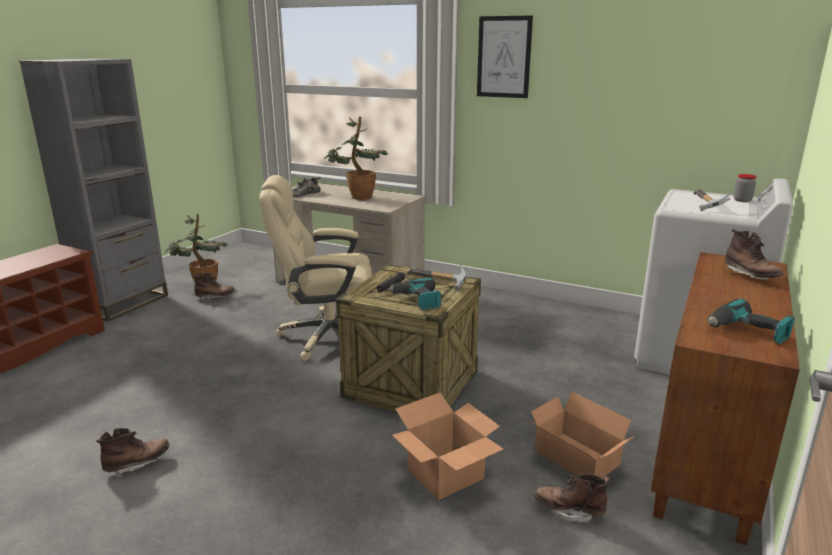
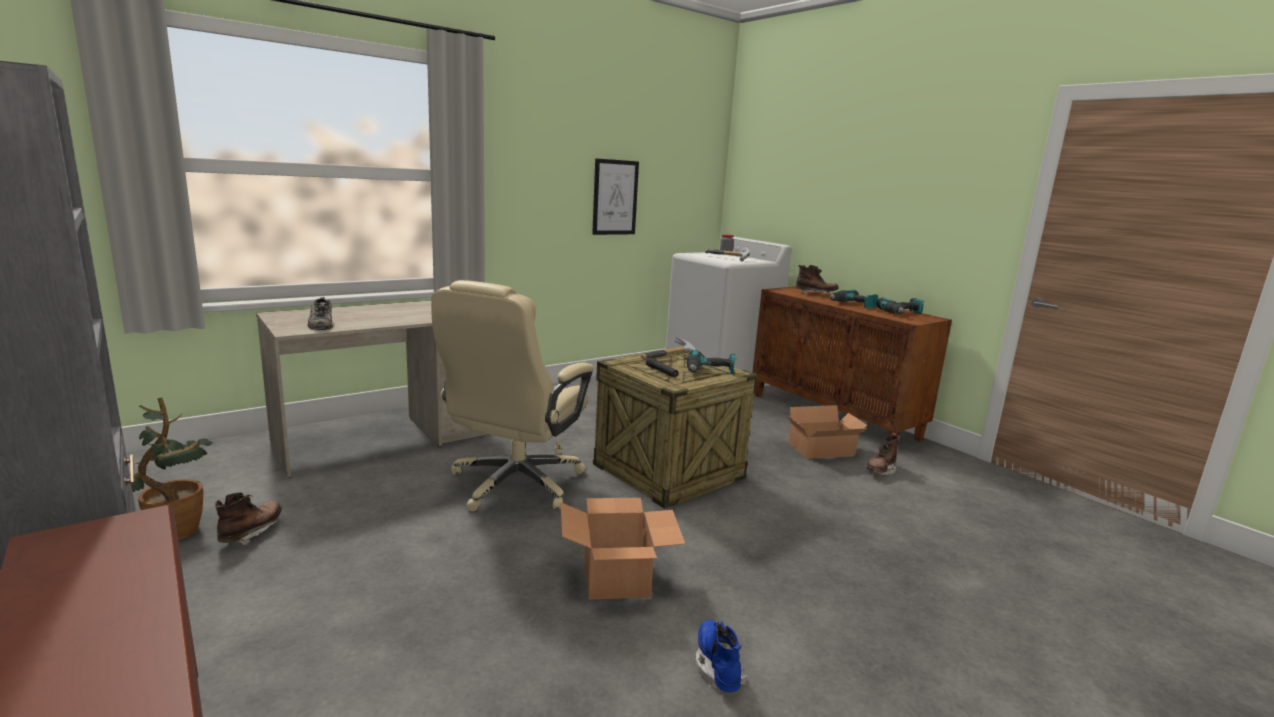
camera: 65 degrees left, 5 degrees down
brown boot [96,428,170,478] -> blue boot [696,620,747,692]
potted plant [324,117,389,200] -> none
cardboard box [392,393,504,500] -> cardboard box moved to [560,498,685,600]
picture [477,16,533,98] -> picture moved to [592,158,639,235]
none -> power drill [829,290,878,309]

